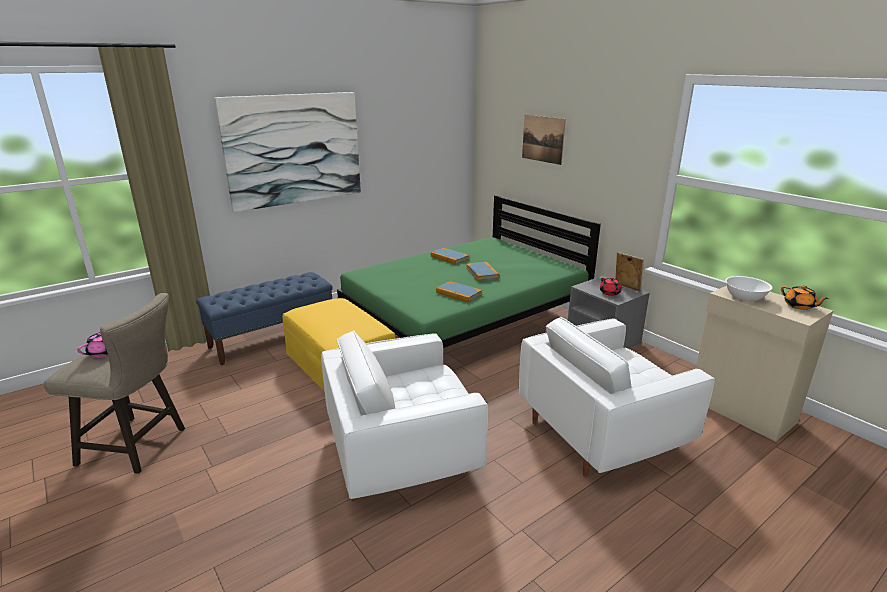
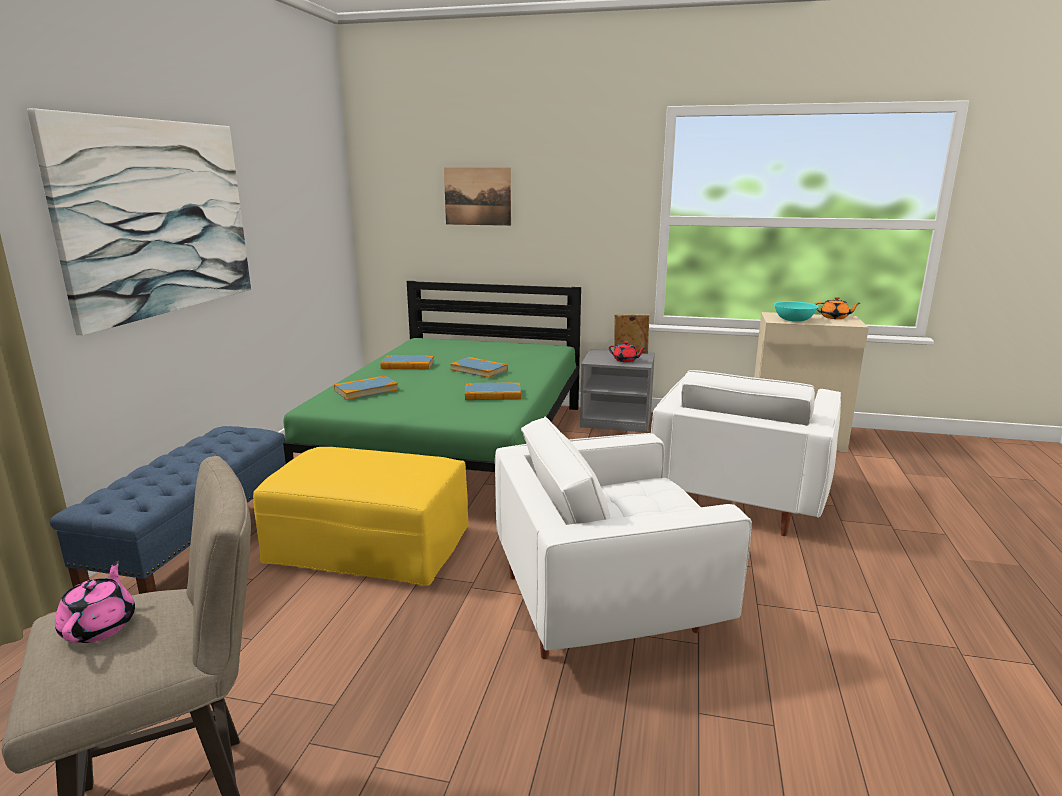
camera: 40 degrees left, 5 degrees down
white armchair [321,330,488,501] -> white armchair turned 45 degrees clockwise [495,417,752,659]
white bowl [725,276,772,301] -> turquoise bowl [774,301,819,322]
none -> book [334,376,398,400]

